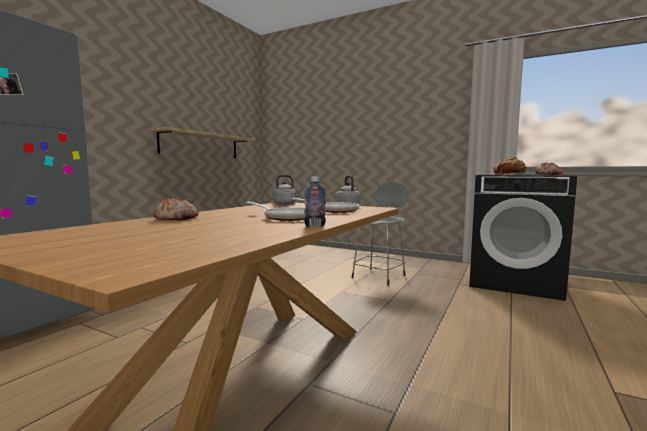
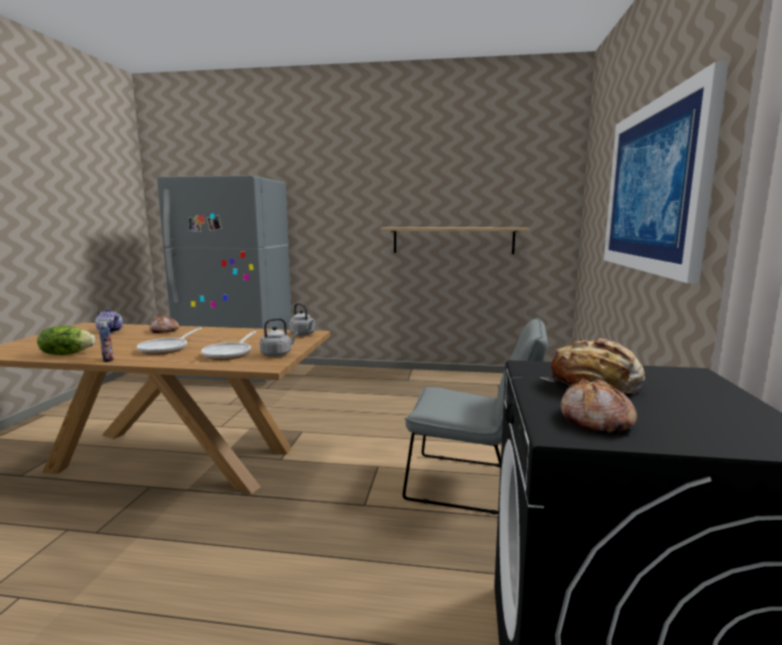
camera: 70 degrees right, 5 degrees up
grey stool [352,183,408,286] -> grey chair [403,317,548,515]
none -> lettuce [37,326,95,355]
none -> teapot [95,308,123,333]
none -> picture [604,61,729,284]

